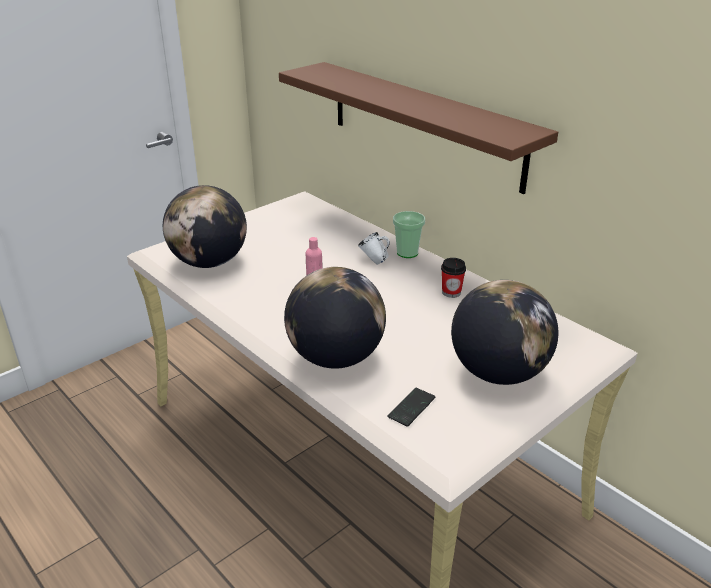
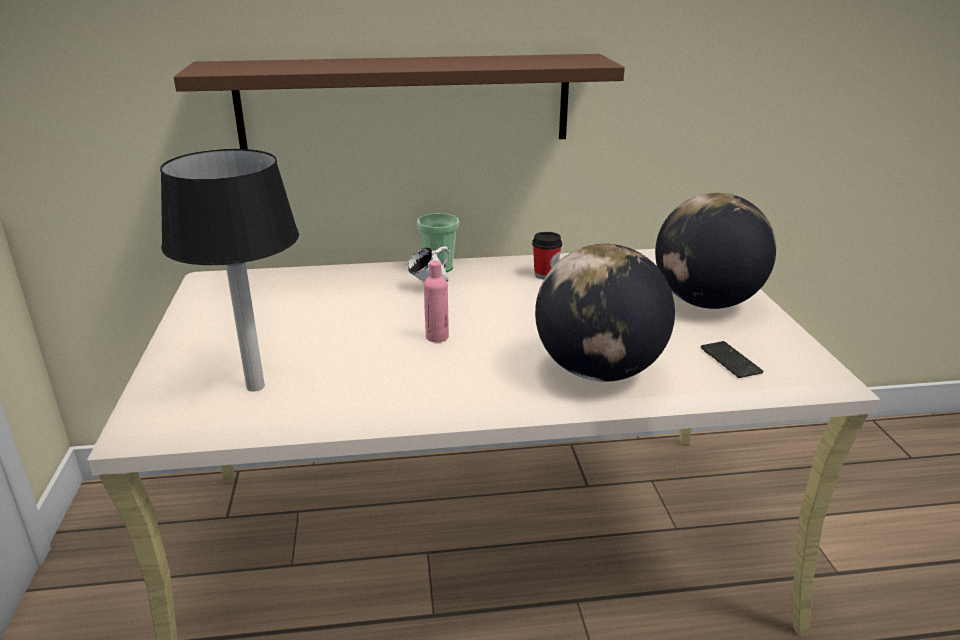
camera: 55 degrees left, 5 degrees down
globe [163,185,247,268] -> table lamp [160,149,299,391]

